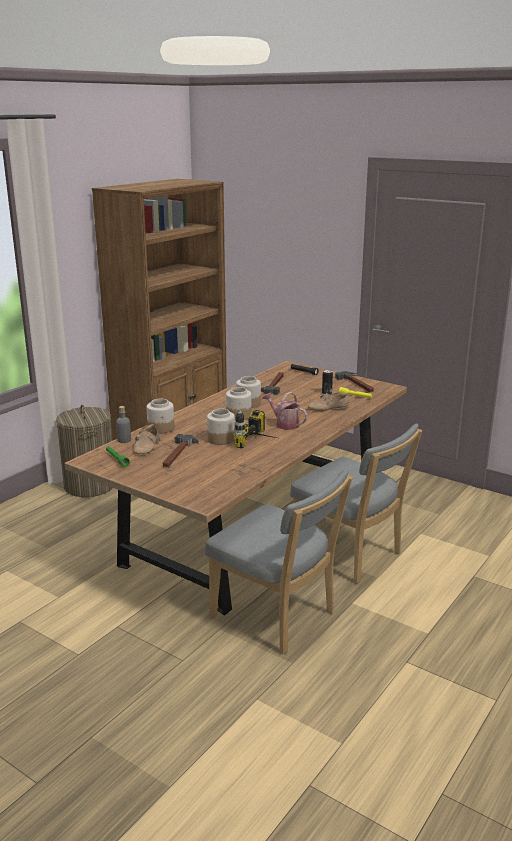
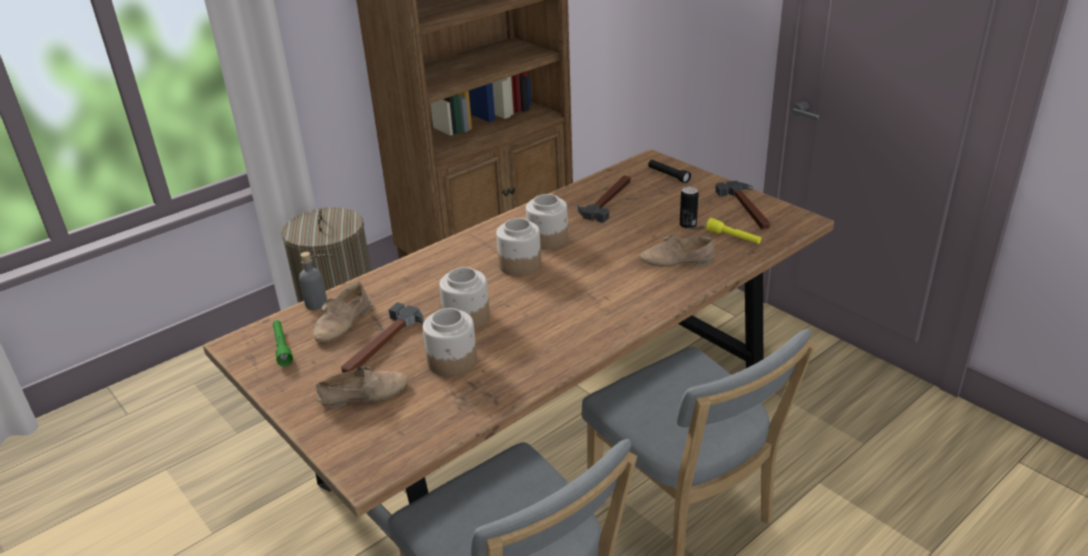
camera: 15 degrees right, 10 degrees up
jar [146,399,174,434] -> jar moved to [423,308,477,377]
power drill [234,409,276,448] -> none
watering can [262,392,307,430] -> none
none -> beige shoe [316,365,408,407]

